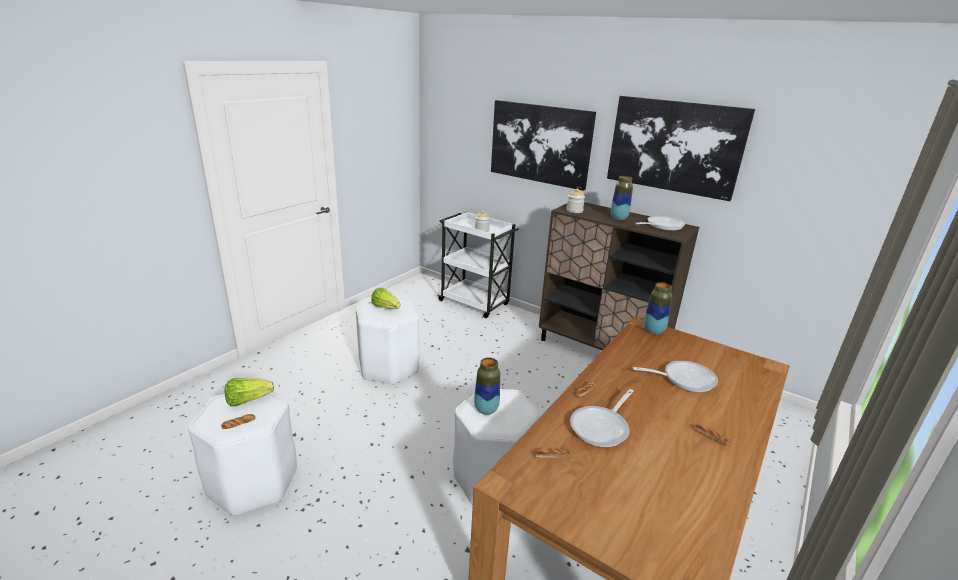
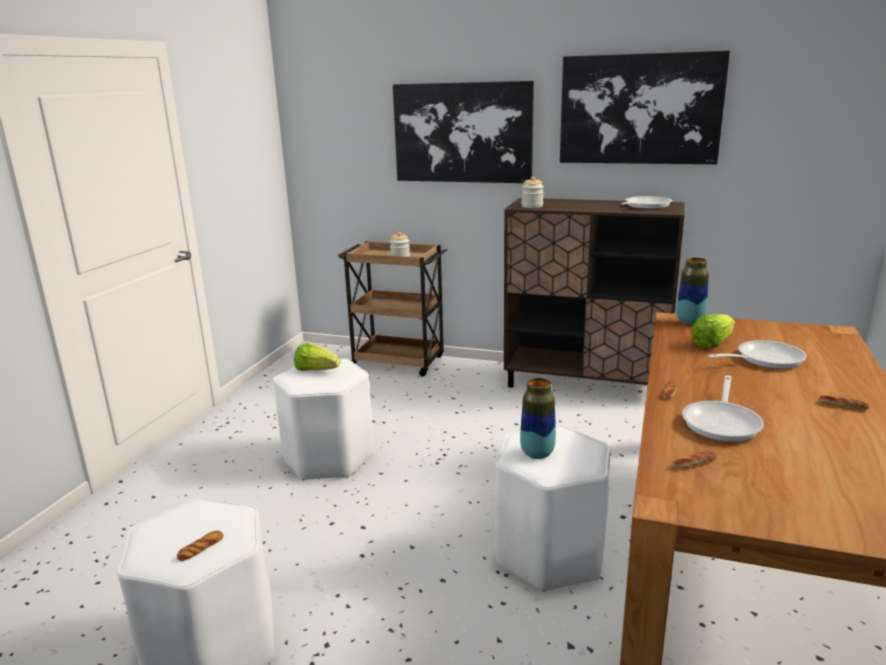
camera: 15 degrees left, 5 degrees down
lettuce [224,378,274,406] -> lettuce moved to [691,314,735,348]
white cart [438,212,519,318] -> brown cart [338,241,447,377]
vase [611,176,633,220] -> none

